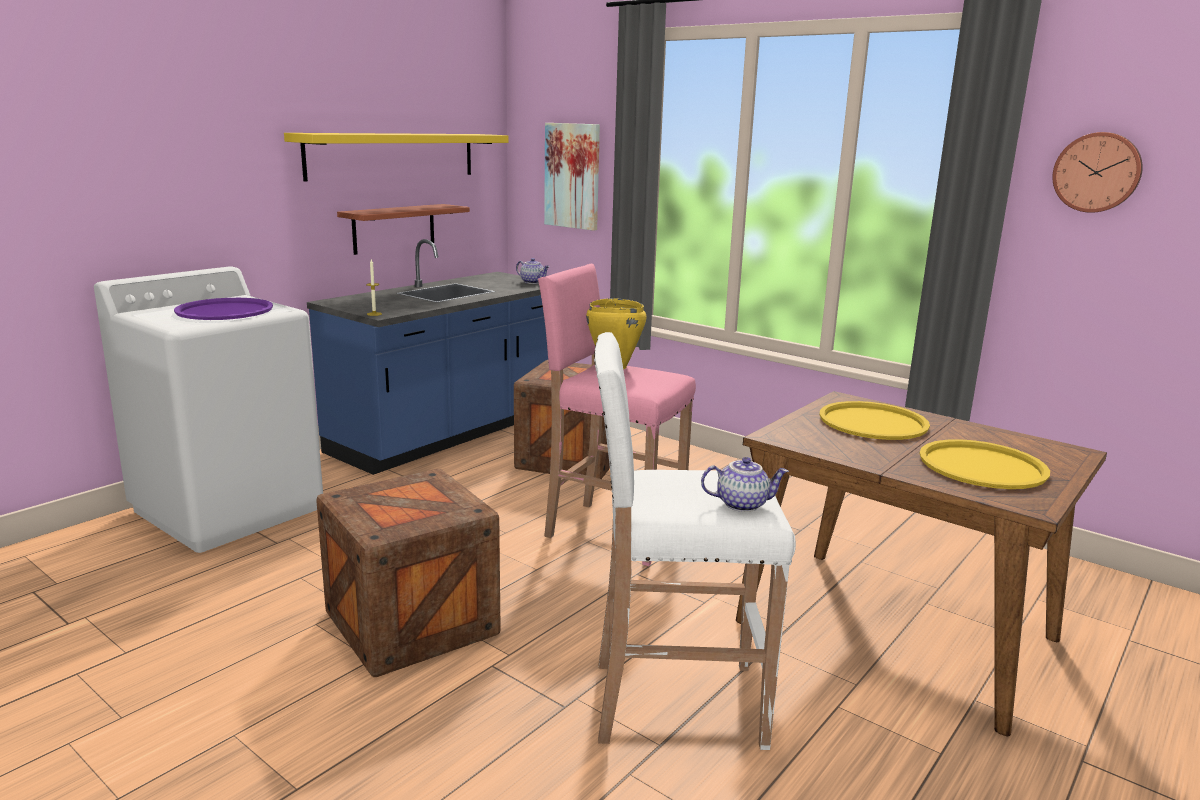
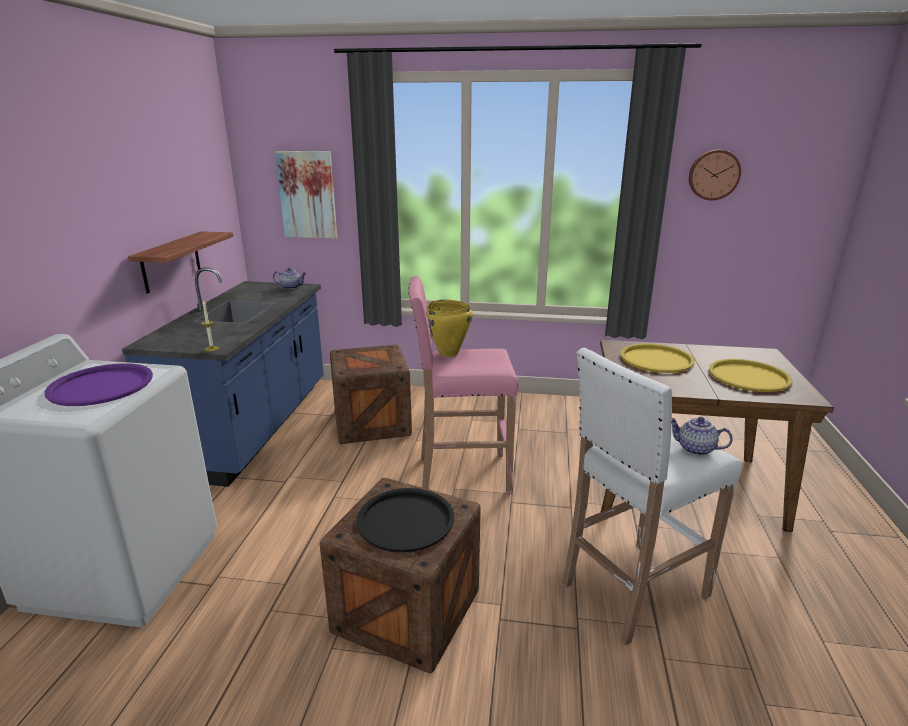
camera: 30 degrees left, 5 degrees up
yellow shelf [284,133,508,182] -> none
teapot [701,457,789,512] -> teapot turned 120 degrees counterclockwise [672,417,733,456]
none -> black tray [357,488,454,552]

